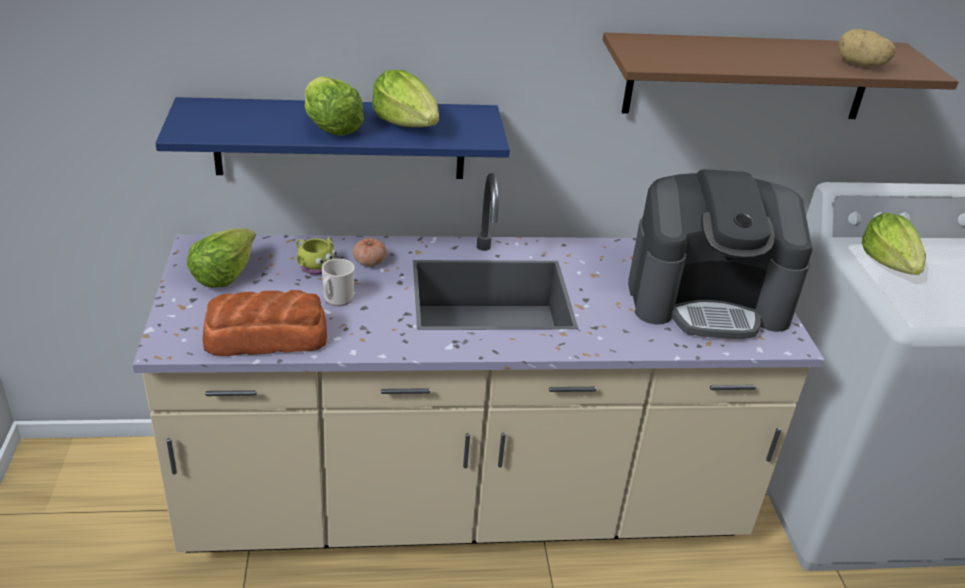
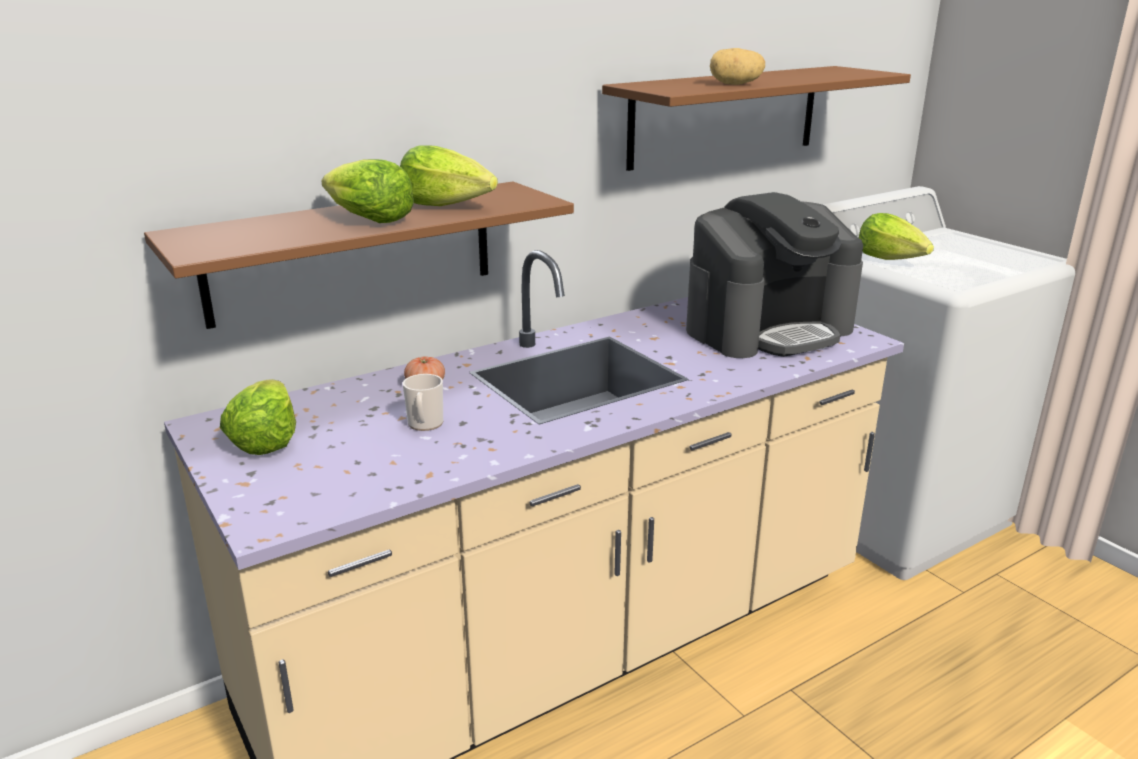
camera: 25 degrees left, 10 degrees down
blue shelf [155,97,510,179] -> brown shelf [144,182,574,329]
bread [202,290,327,356] -> none
yellow mug [296,237,337,275] -> none
potato [838,29,896,67] -> potato moved to [710,48,765,85]

